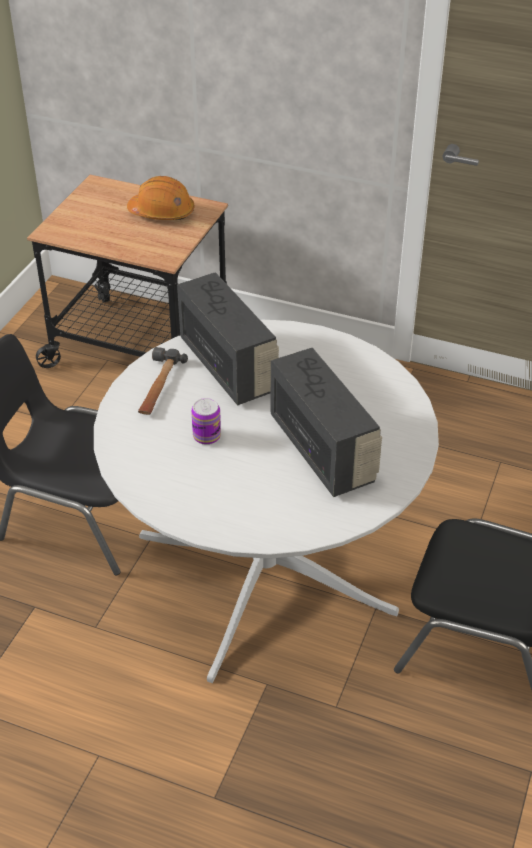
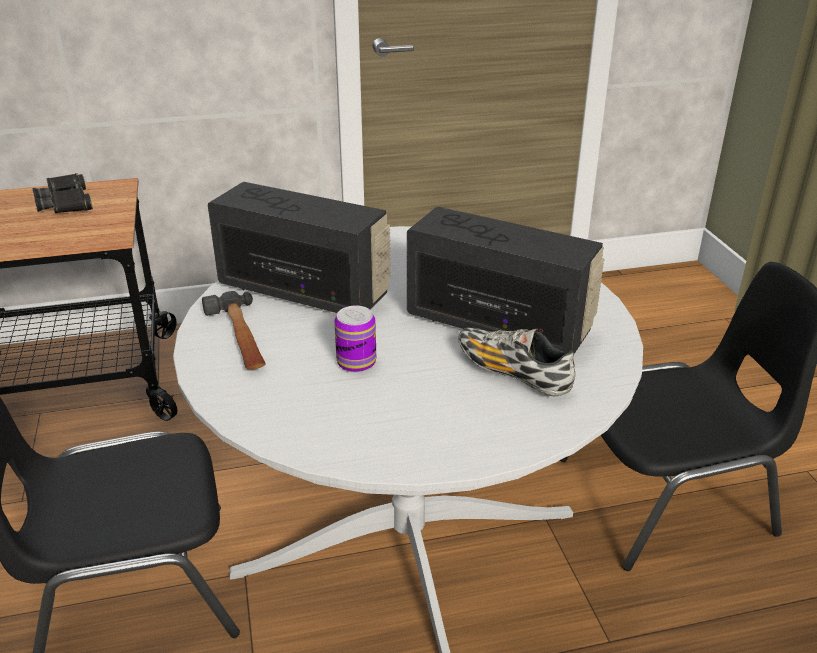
camera: 35 degrees left, 10 degrees down
orange hard hat [127,176,194,220] -> black binoculars [33,173,93,213]
none -> shoe [458,327,575,396]

